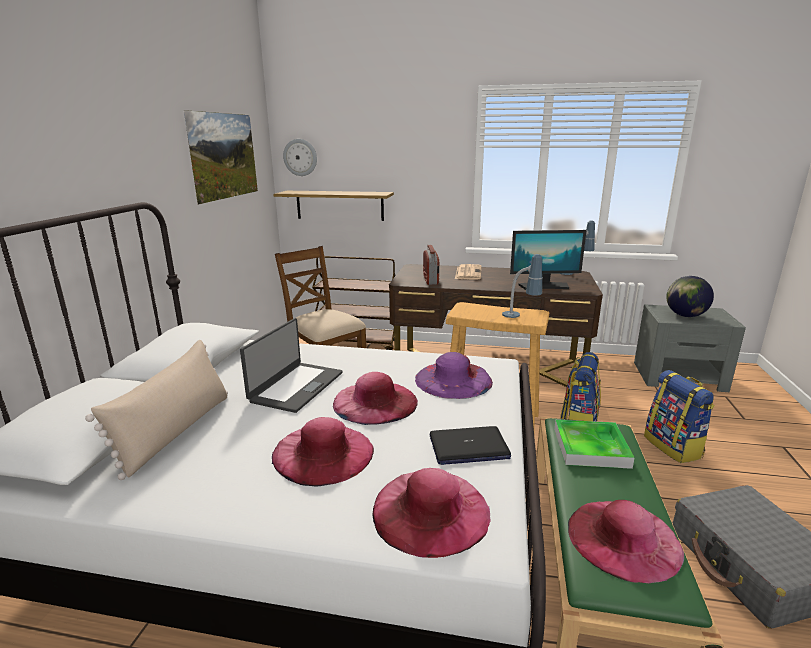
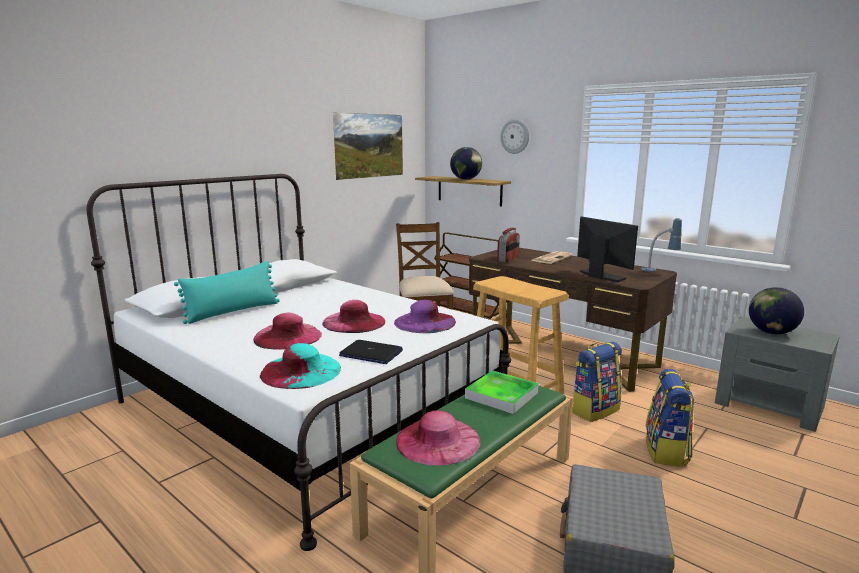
camera: 30 degrees right, 5 degrees down
beige pillow [85,340,228,480] -> turquoise pillow [174,261,280,324]
laptop [240,318,343,413] -> none
wall clock [283,139,317,176] -> wall clock moved to [501,119,529,154]
pink hat [372,468,491,558] -> turquoise hat [260,343,341,389]
table lamp [502,254,543,318] -> none
monitor [510,230,586,290] -> monitor turned 150 degrees counterclockwise [577,216,638,282]
none -> globe [450,147,482,180]

